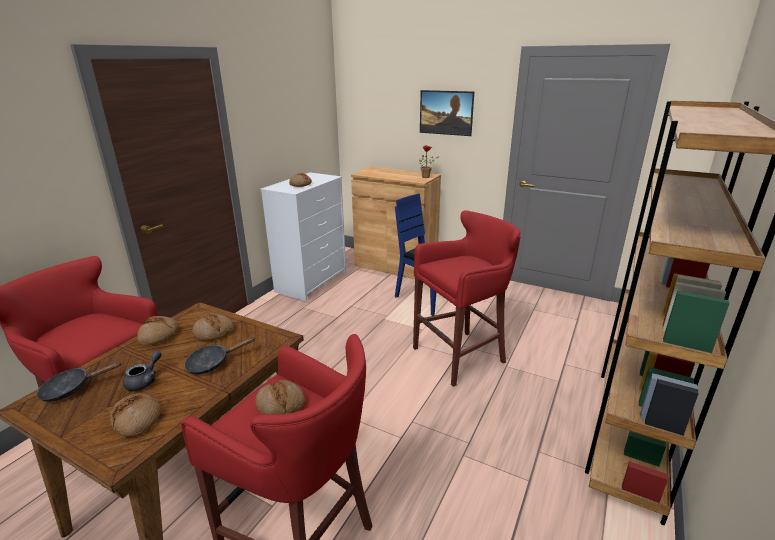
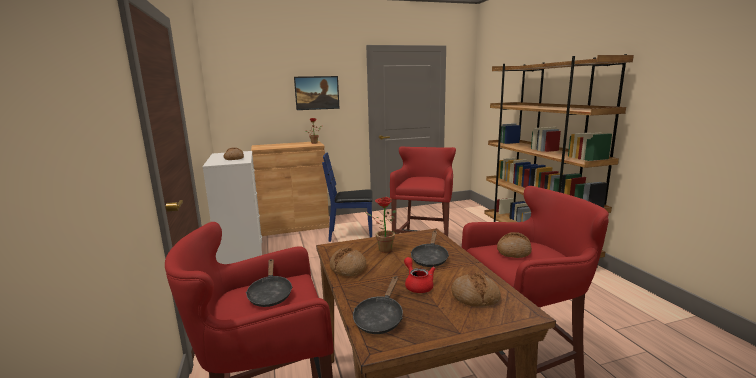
camera: 45 degrees left, 10 degrees down
grey teapot [123,351,161,391] -> red teapot [404,257,435,293]
bread [192,313,234,341] -> potted plant [365,197,396,253]
none -> black frying pan [245,259,293,307]

